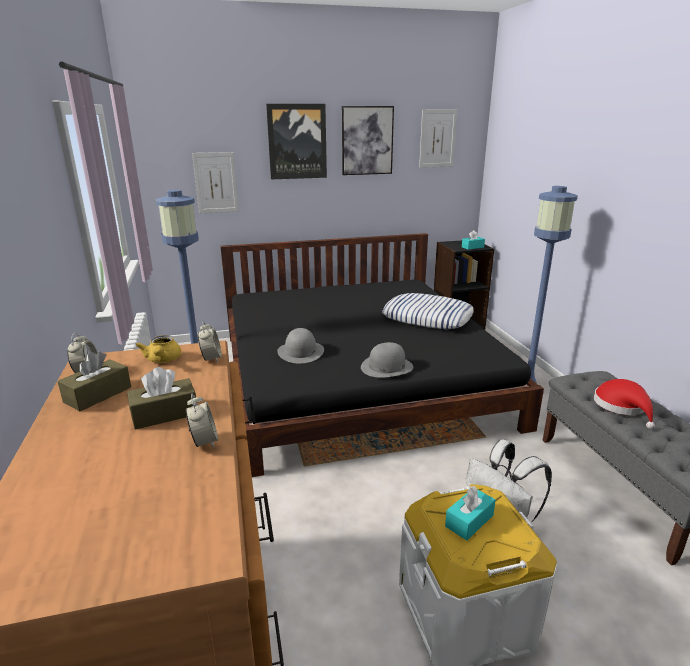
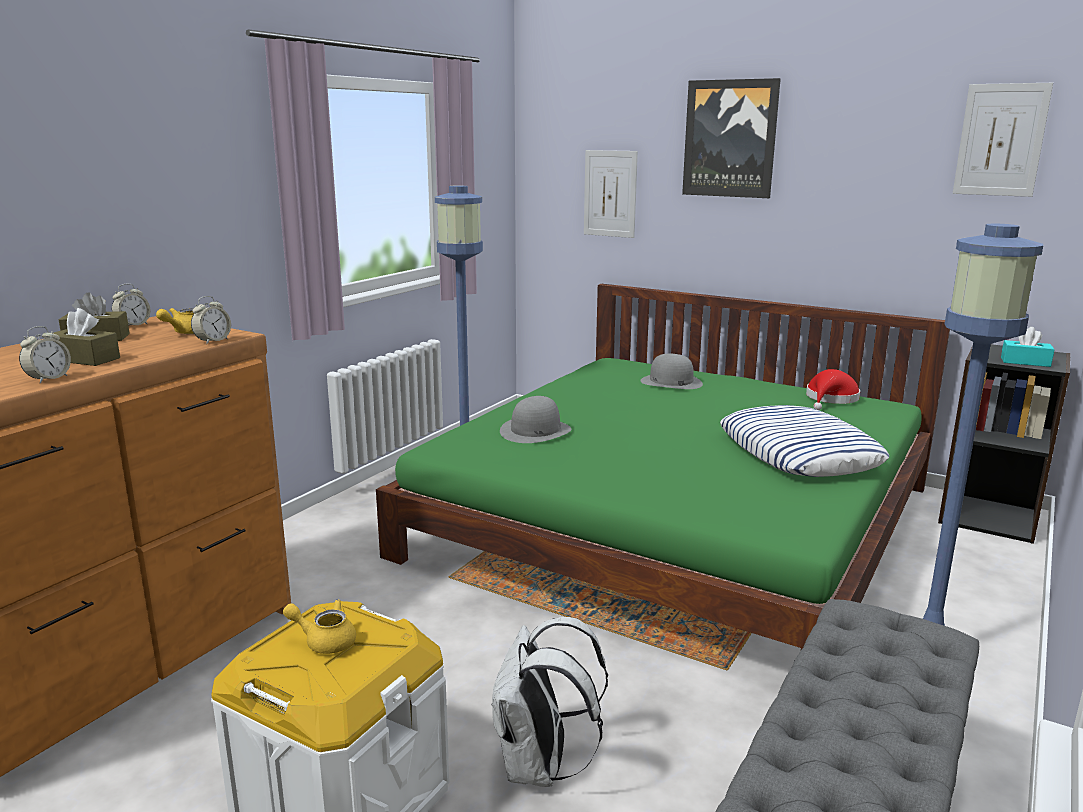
camera: 45 degrees right, 5 degrees down
black bed [221,233,544,477] -> green bed [376,284,950,650]
picture [342,106,394,175] -> none
grey hat [361,342,413,378] -> grey hat moved to [640,354,703,389]
turquoise tissue box [445,486,496,540] -> yellow teapot [283,600,356,654]
red hat [594,379,655,429] -> red hat moved to [806,369,860,410]

